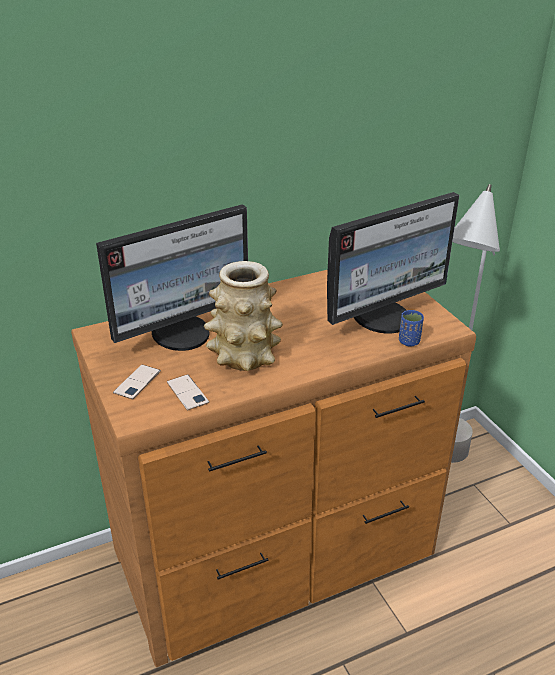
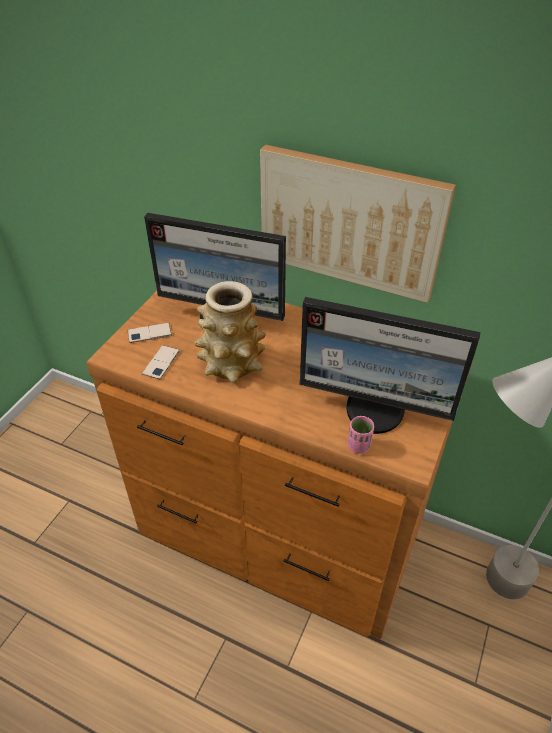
camera: 50 degrees right, 10 degrees up
blue cup [399,310,424,346] -> pink cup [347,416,374,454]
none -> picture [260,144,456,303]

